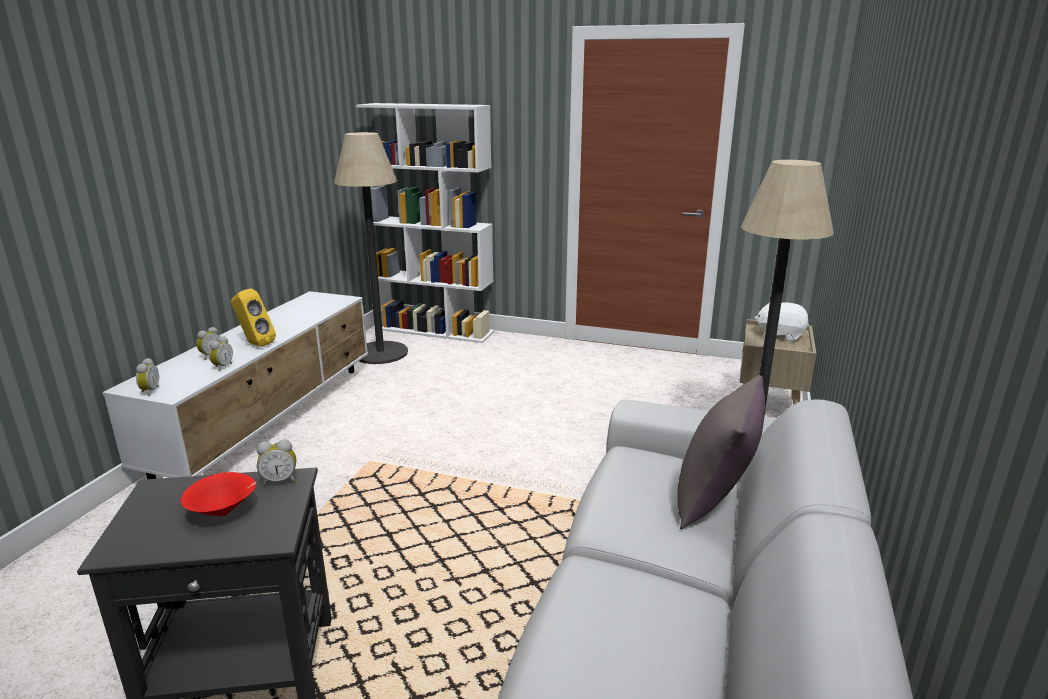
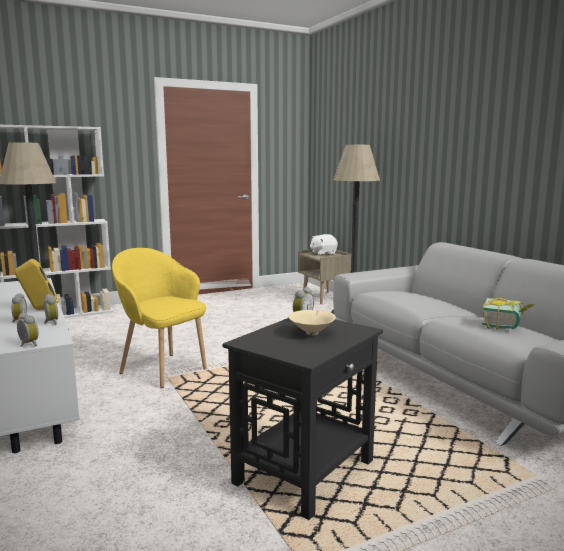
camera: 45 degrees left, 10 degrees down
red bowl [181,472,256,517] -> beige bowl [289,310,336,335]
grey pillow [677,375,765,530] -> none
none -> yellow armchair [112,248,207,388]
none -> book [482,298,534,330]

